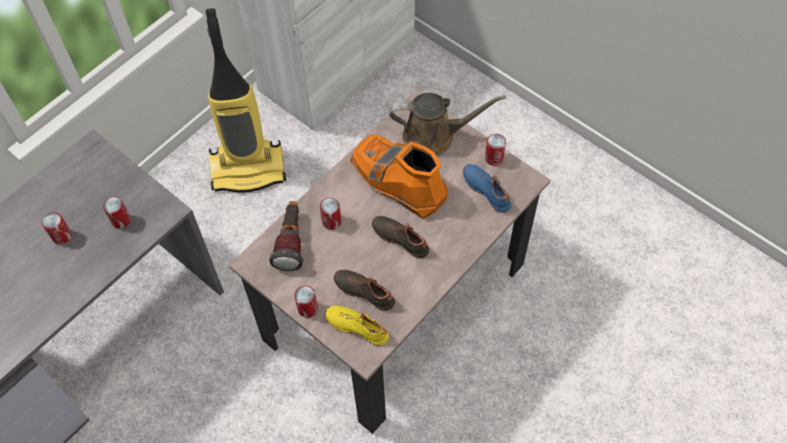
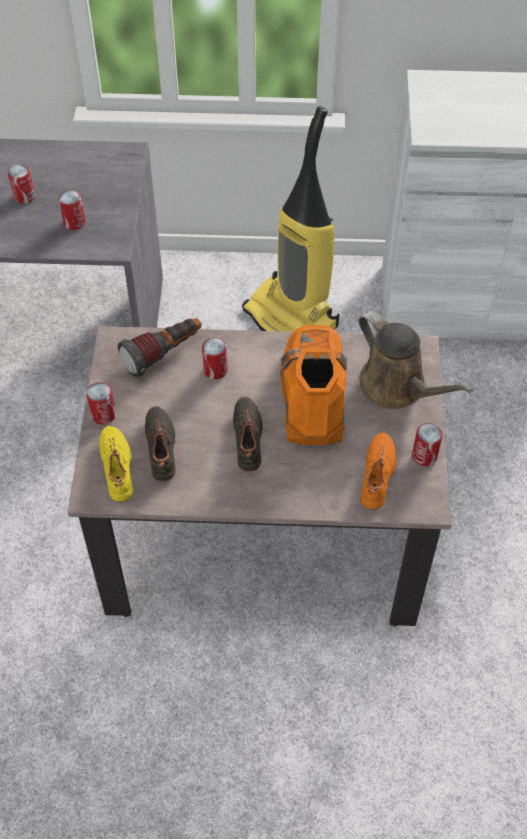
camera: 50 degrees right, 5 degrees down
blue shoe [463,164,511,213] -> orange shoe [360,433,396,510]

